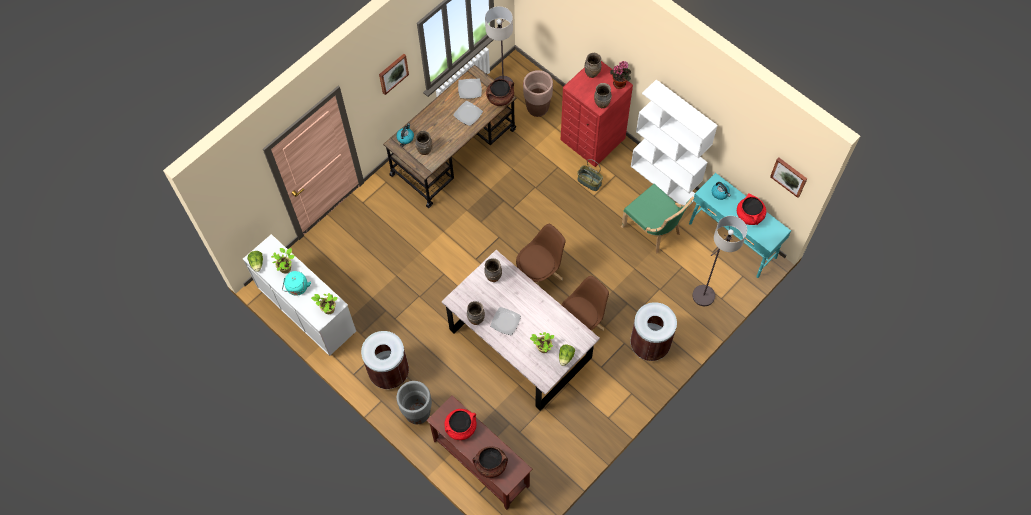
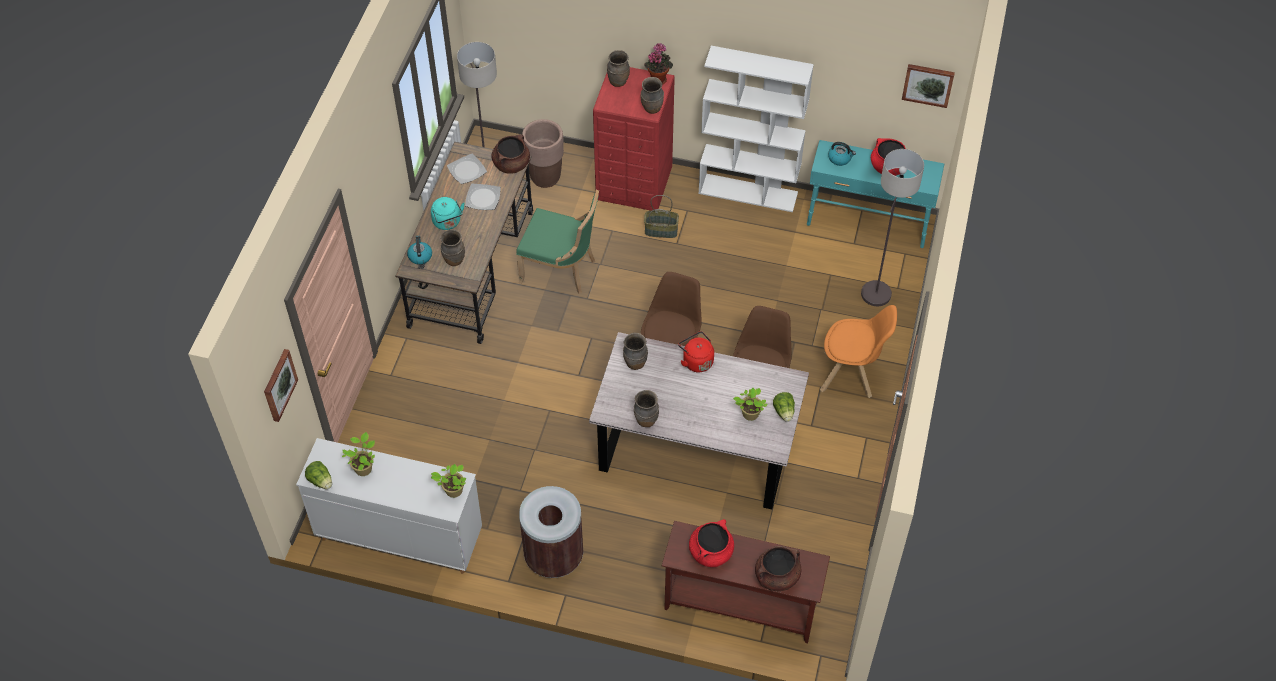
camera: 30 degrees left, 10 degrees down
turquoise kettle [282,271,311,296] -> turquoise kettle moved to [431,197,465,230]
picture [379,54,409,95] -> picture moved to [264,349,298,422]
grey planter [396,381,432,424] -> none
plate [490,307,521,335] -> none
green chair [621,184,694,253] -> green chair moved to [516,190,599,294]
brown trash can [630,302,677,361] -> orange chair [820,305,897,398]
none -> red kettle [678,331,714,372]

